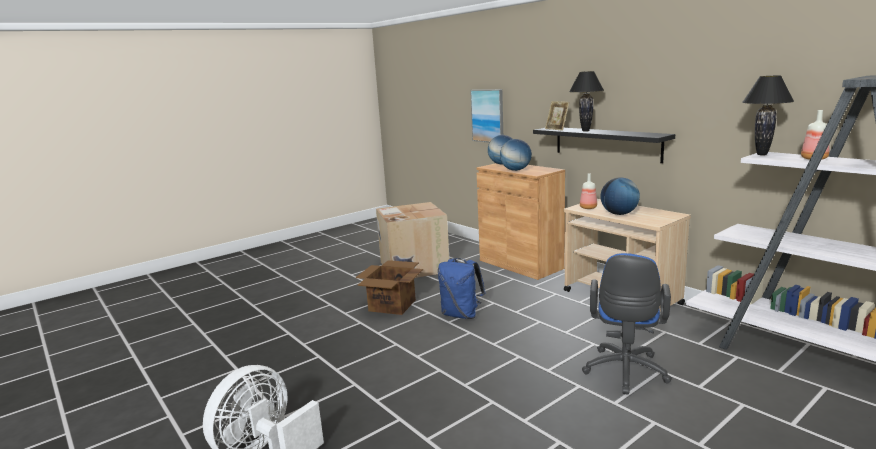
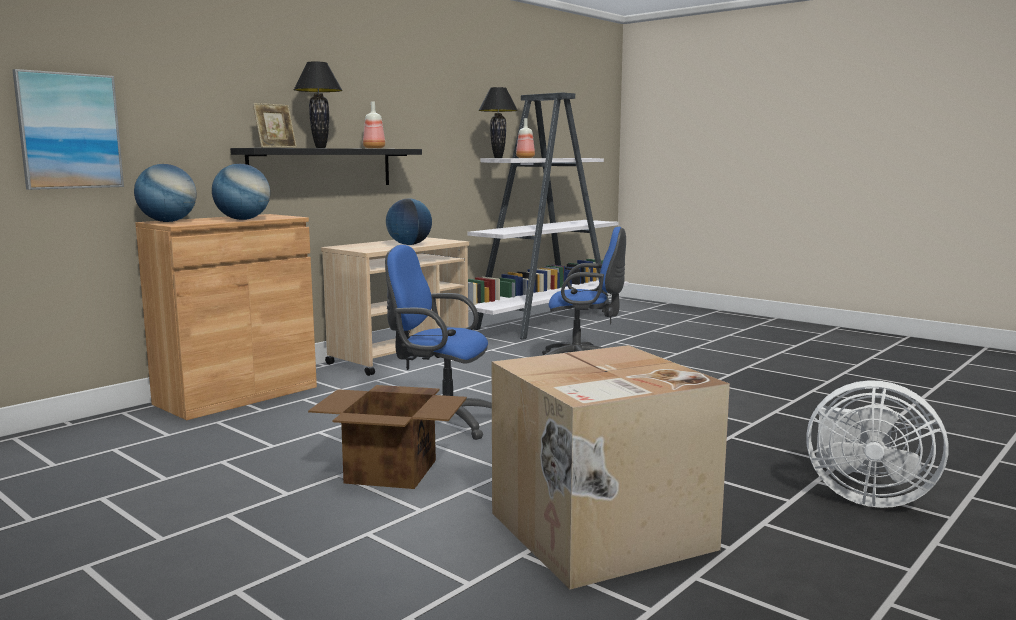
camera: 100 degrees left, 5 degrees down
cardboard box [376,202,449,278] -> cardboard box moved to [492,345,730,589]
blue backpack [438,258,485,319] -> blue office chair [385,245,492,440]
bottle [580,174,597,209] -> bottle moved to [363,101,385,149]

